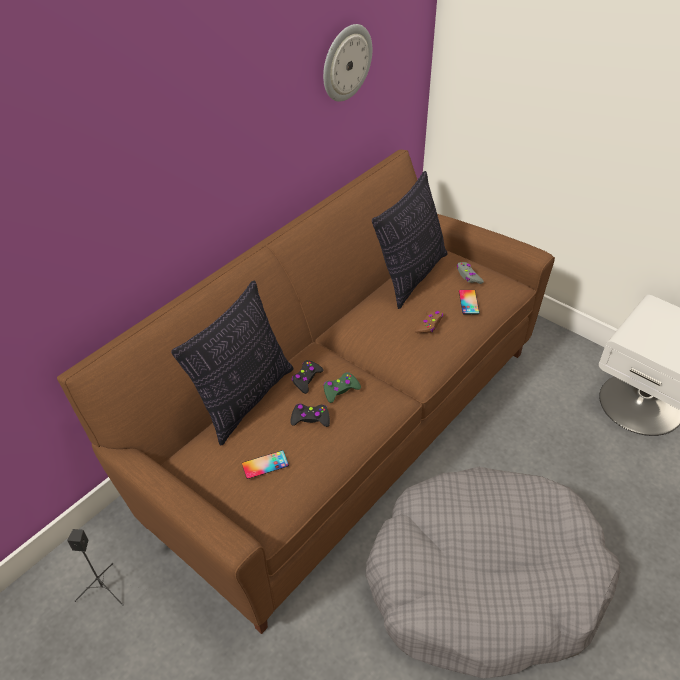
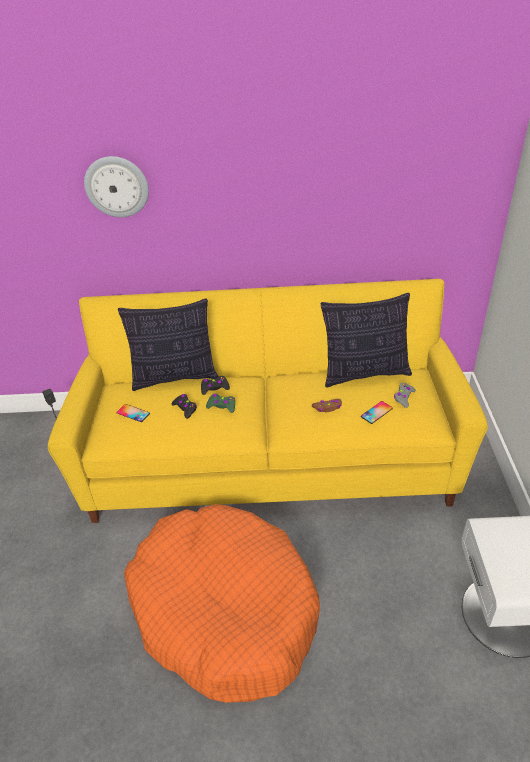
camera: 50 degrees right, 5 degrees down
brown sofa [57,150,555,634] -> yellow sofa [48,279,488,523]
wall clock [323,24,372,102] -> wall clock moved to [84,156,149,217]
grey dog bed [365,467,620,679] -> orange dog bed [124,504,320,703]

